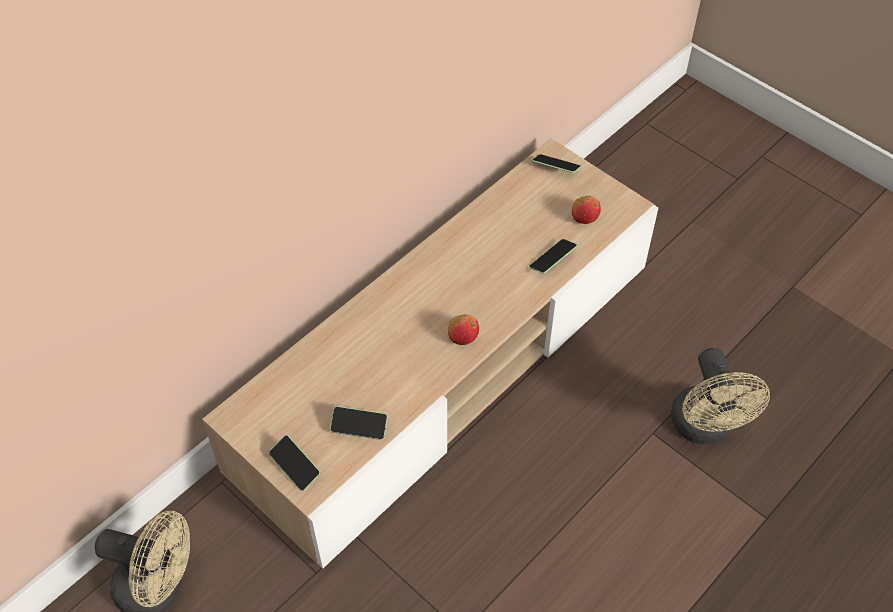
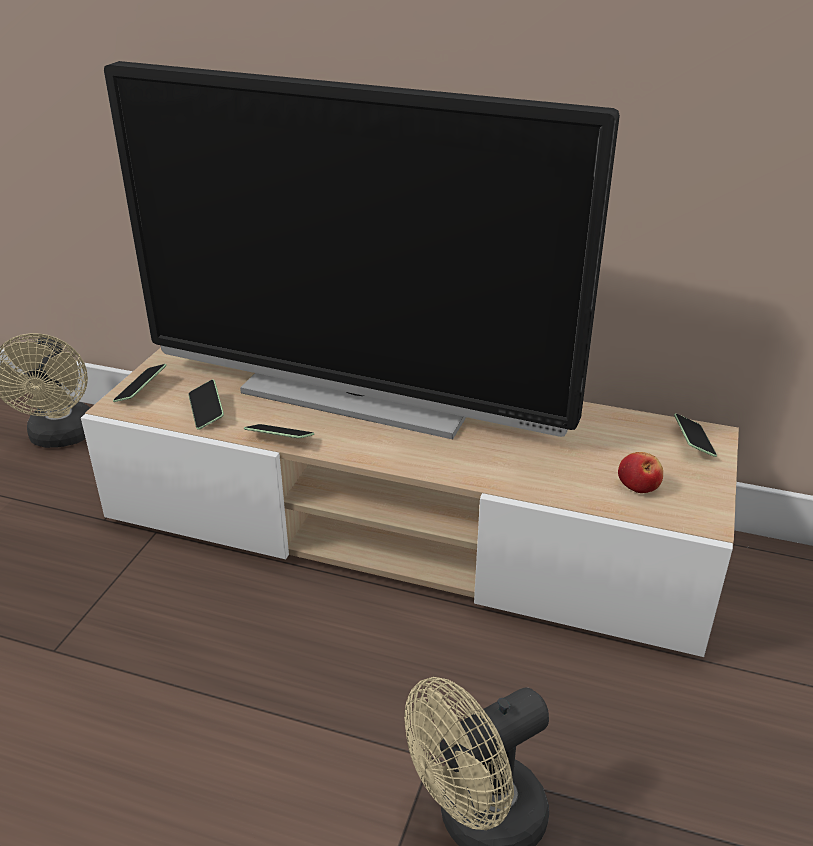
camera: 65 degrees right, 20 degrees down
apple [448,314,479,345] -> none
phone [529,239,578,274] -> phone moved to [244,424,314,438]
none -> television [104,61,620,440]

